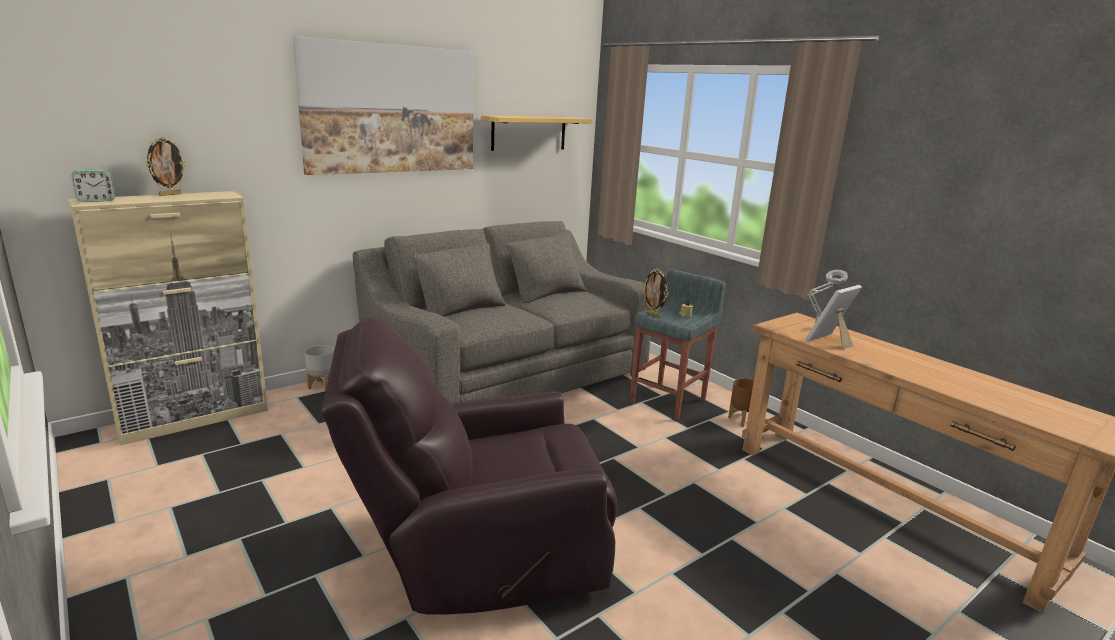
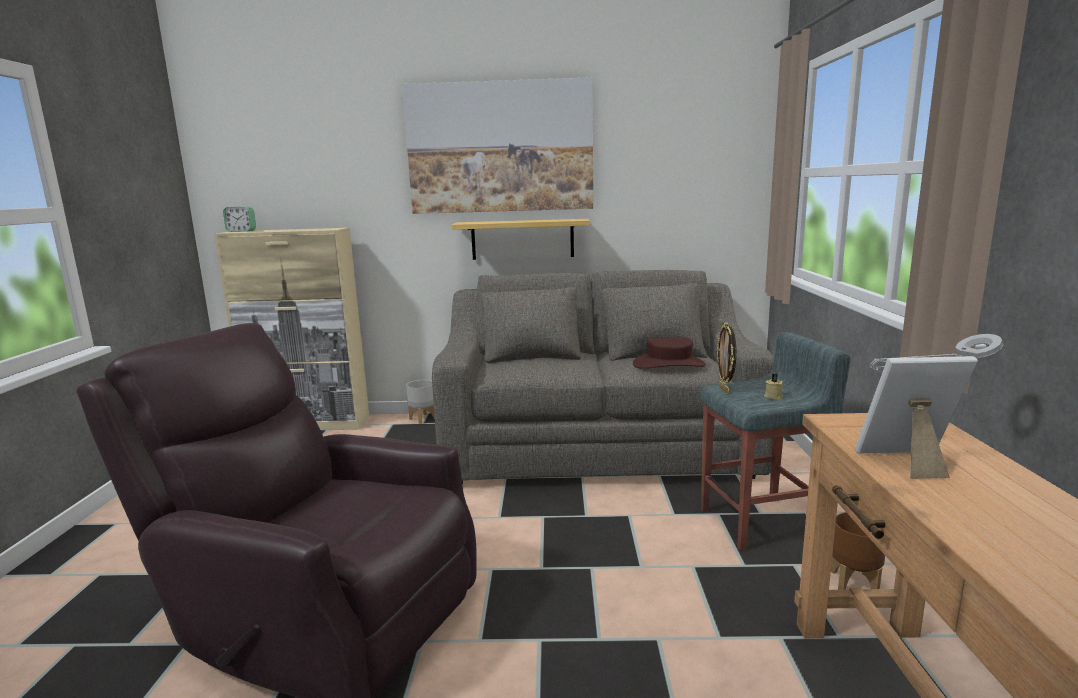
camera: 40 degrees right, 5 degrees down
picture frame [146,136,186,196] -> none
shelf [481,115,592,151] -> shelf moved to [452,219,590,260]
none -> brown hat [633,337,706,369]

